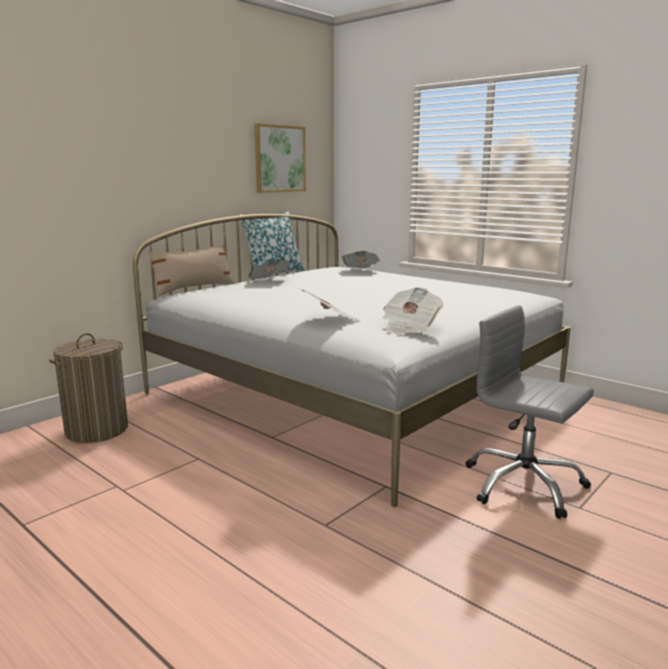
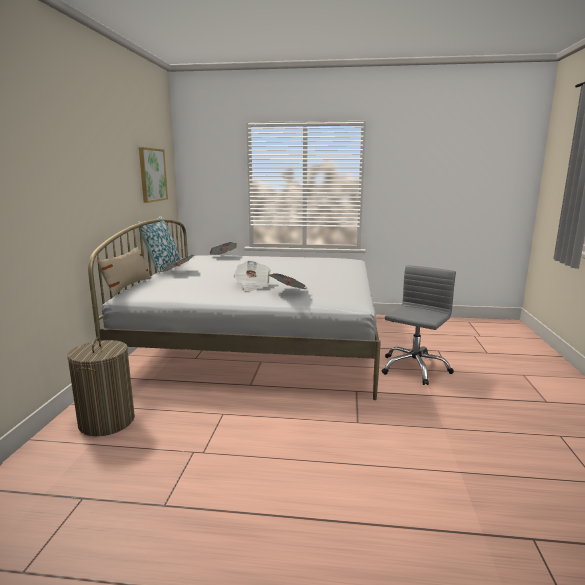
camera: 35 degrees left, 0 degrees up
newspaper [383,287,443,334] -> newspaper moved to [234,261,271,291]
grey office chair [466,305,594,519] -> grey office chair turned 120 degrees clockwise [382,265,456,385]

